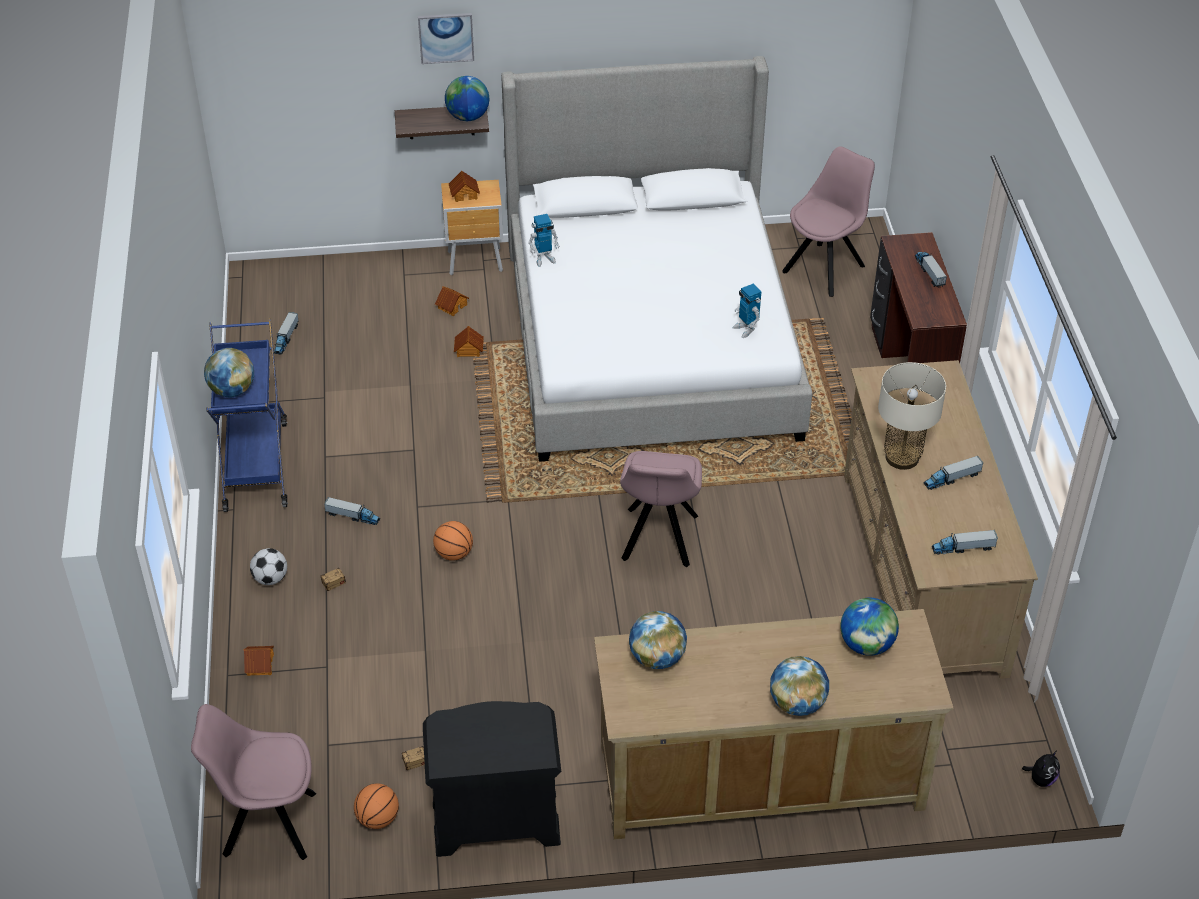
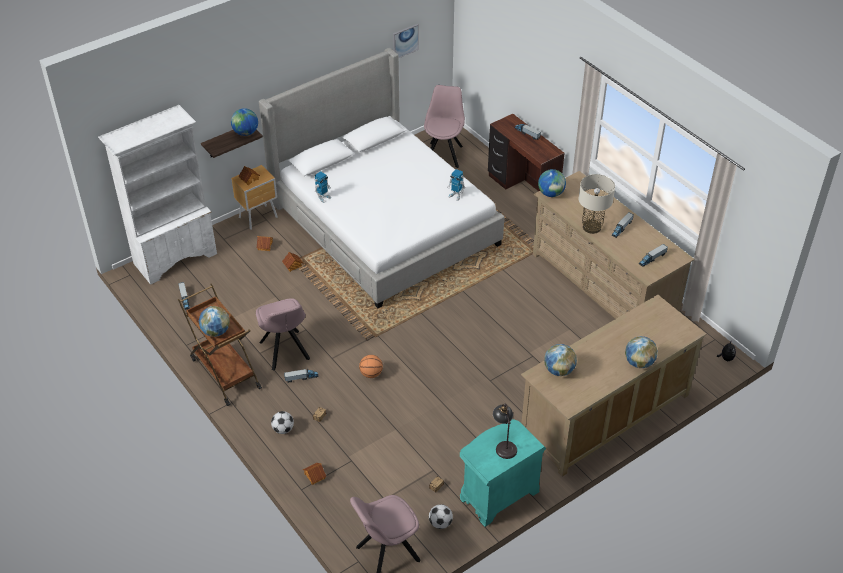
camera: 30 degrees left, 0 degrees up
blue cart [206,318,288,512] -> brown cart [178,284,262,406]
basketball [354,783,399,829] -> football [429,504,453,529]
picture [418,13,474,64] -> picture moved to [393,24,419,58]
black nightstand [423,701,561,857] -> turquoise nightstand [460,420,546,527]
pink chair [620,451,702,567] -> pink chair moved to [256,298,310,371]
globe [840,598,899,656] -> globe moved to [538,169,566,197]
none -> white bookcase [98,105,217,285]
none -> grey table lamp [493,404,517,459]

